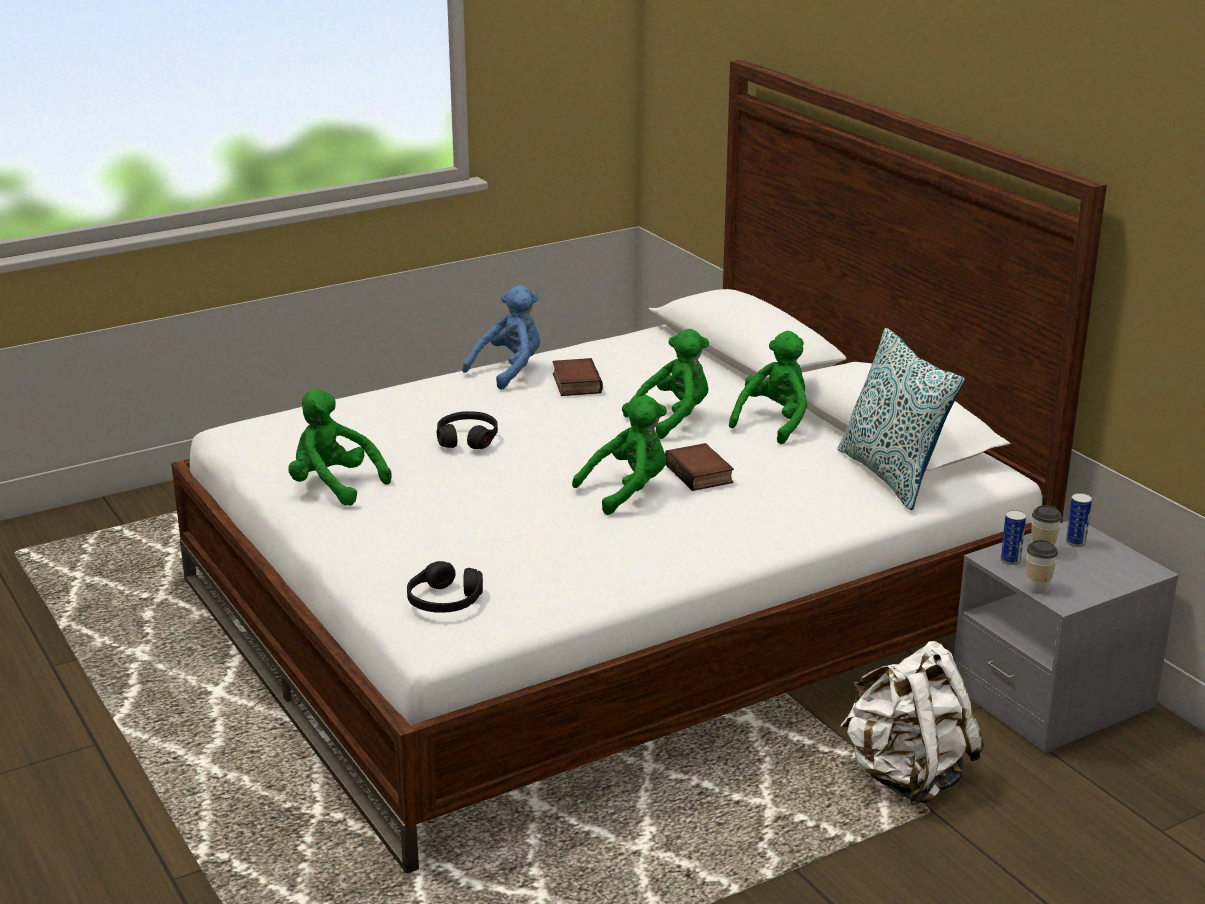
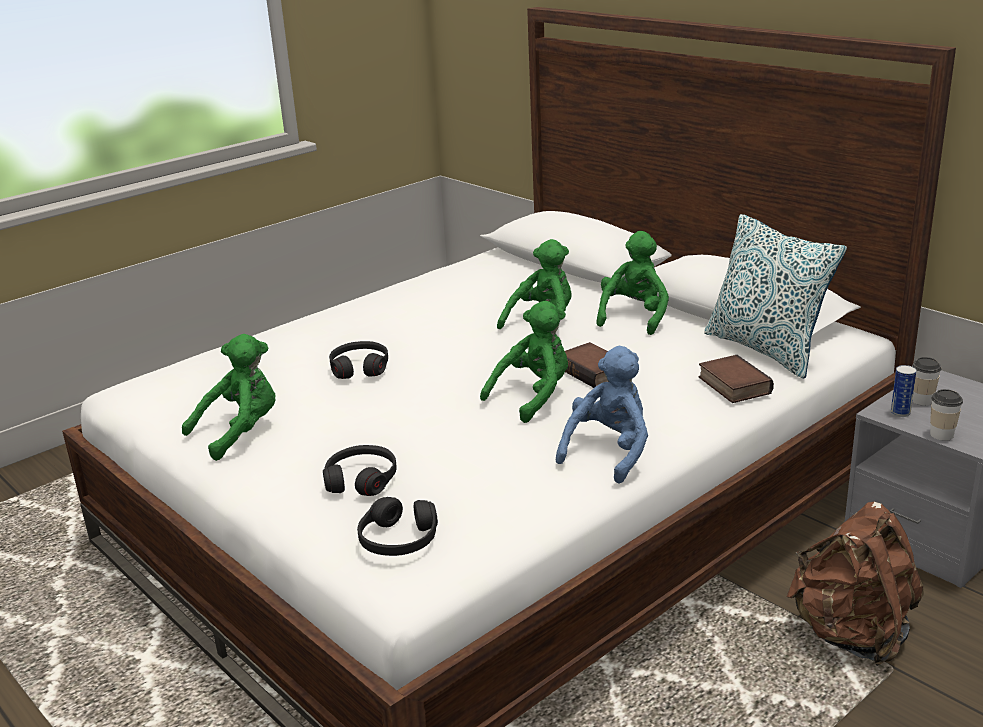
camera: 10 degrees left, 0 degrees up
green plush toy [288,389,392,506] -> green plush toy turned 120 degrees clockwise [182,334,275,461]
blue plush toy [462,285,540,390] -> blue plush toy moved to [556,346,648,483]
book [553,358,603,396] -> book moved to [699,355,774,403]
white backpack [840,641,984,805] -> brown backpack [786,502,924,666]
can [1066,493,1092,547] -> none
none -> black headphones [323,445,397,496]

